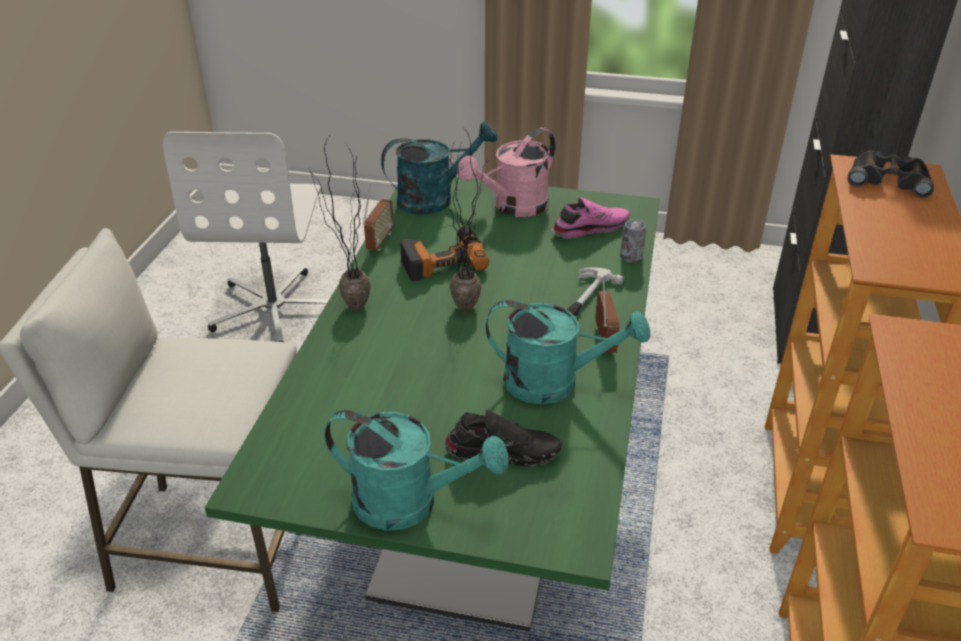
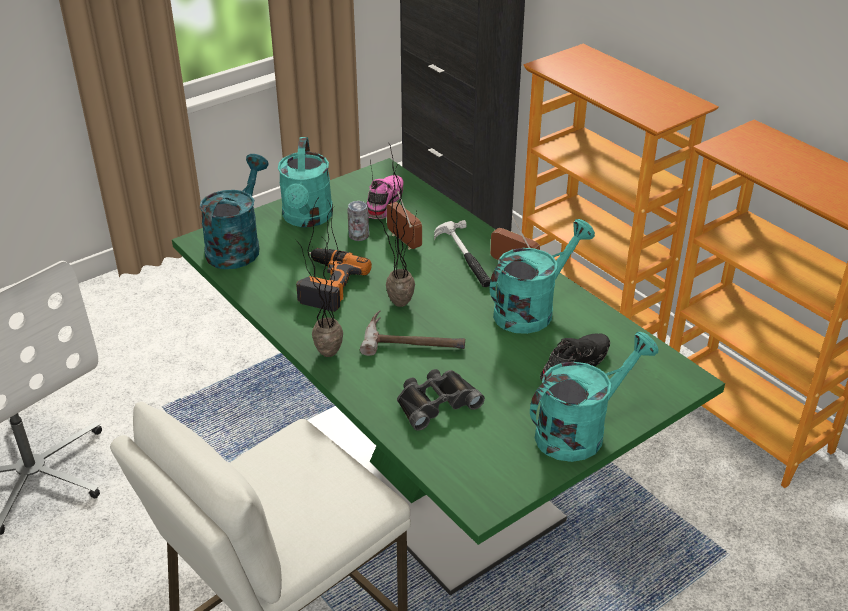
camera: 50 degrees left, 0 degrees up
radio [363,185,393,251] -> radio moved to [387,191,422,250]
pink watering can [457,128,556,217] -> turquoise watering can [278,137,333,227]
can [620,219,646,263] -> can moved to [347,201,369,241]
black binoculars [848,151,934,198] -> black binoculars moved to [397,369,485,431]
none -> hammer [360,311,465,356]

